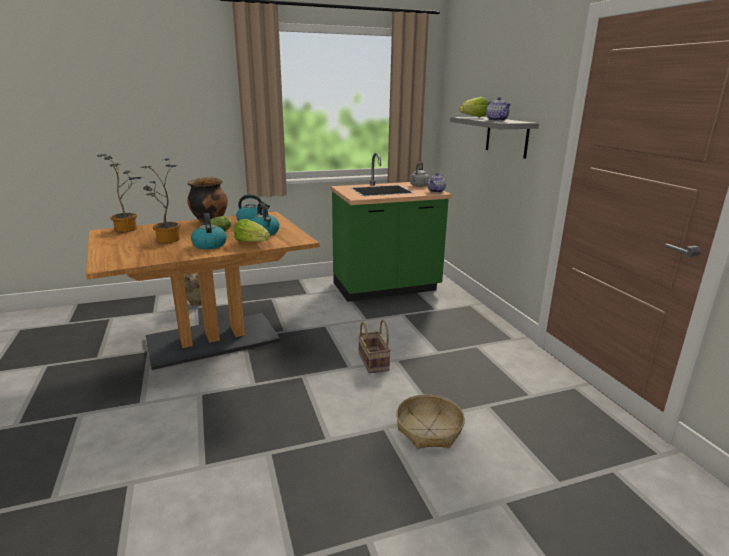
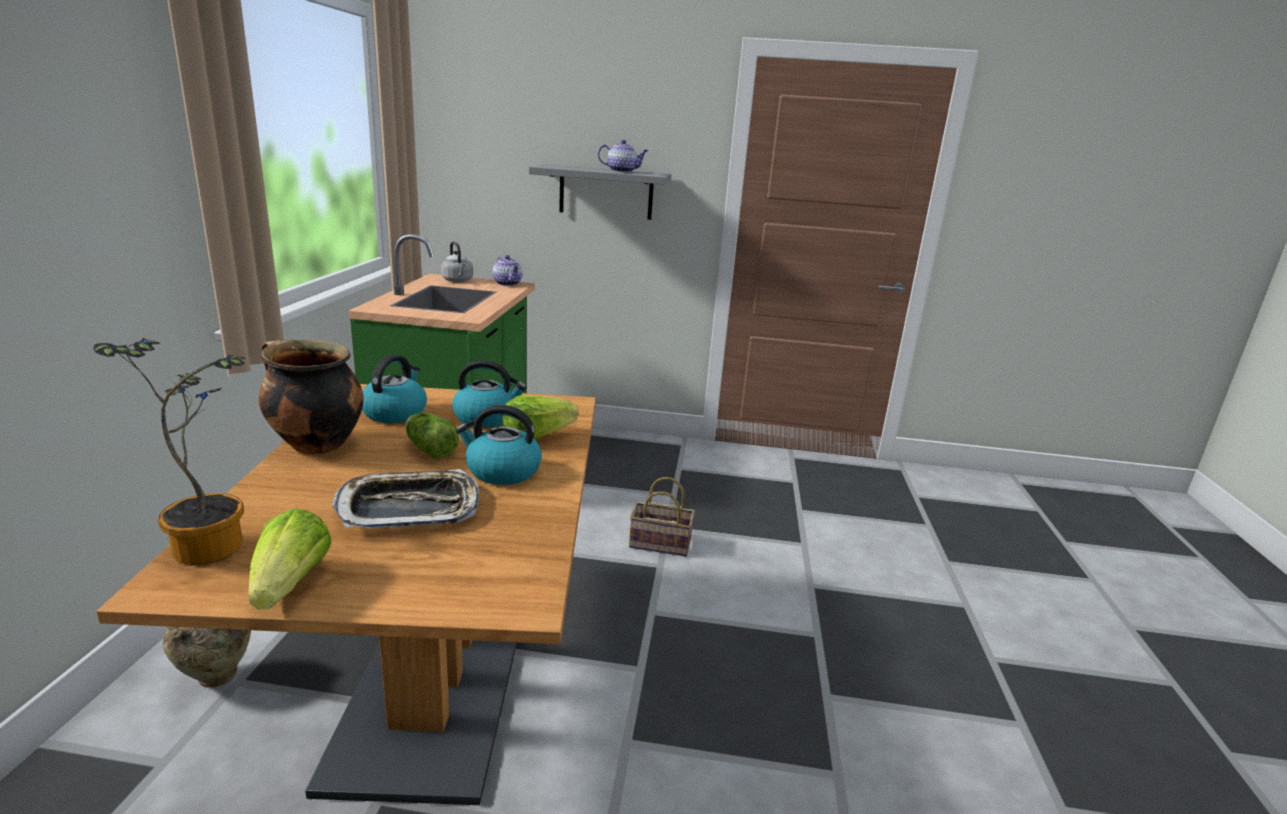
camera: 65 degrees left, 0 degrees up
potted plant [140,159,180,243] -> tray [332,469,479,528]
basket [396,394,465,448] -> none
lettuce [459,97,488,117] -> lettuce moved to [249,508,332,609]

